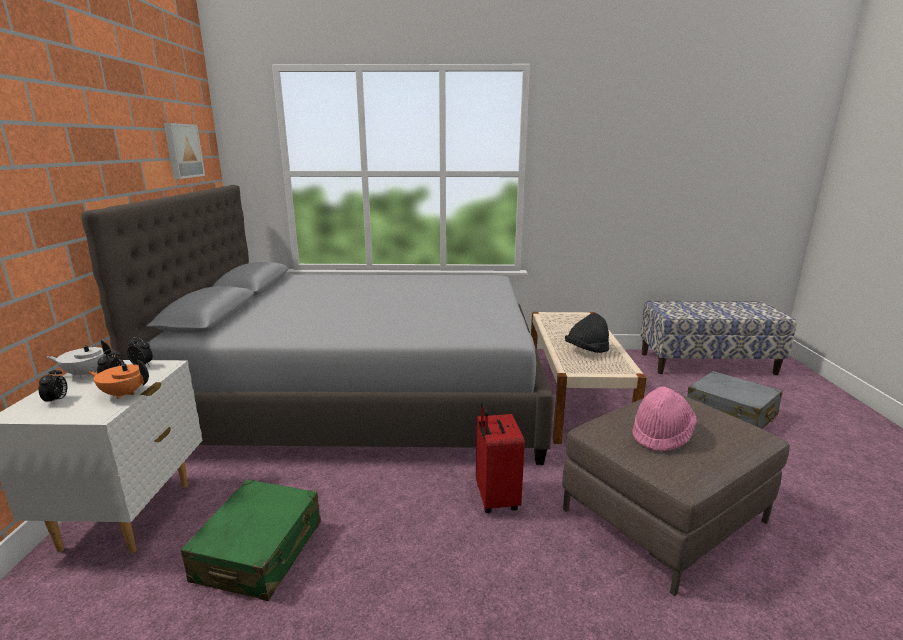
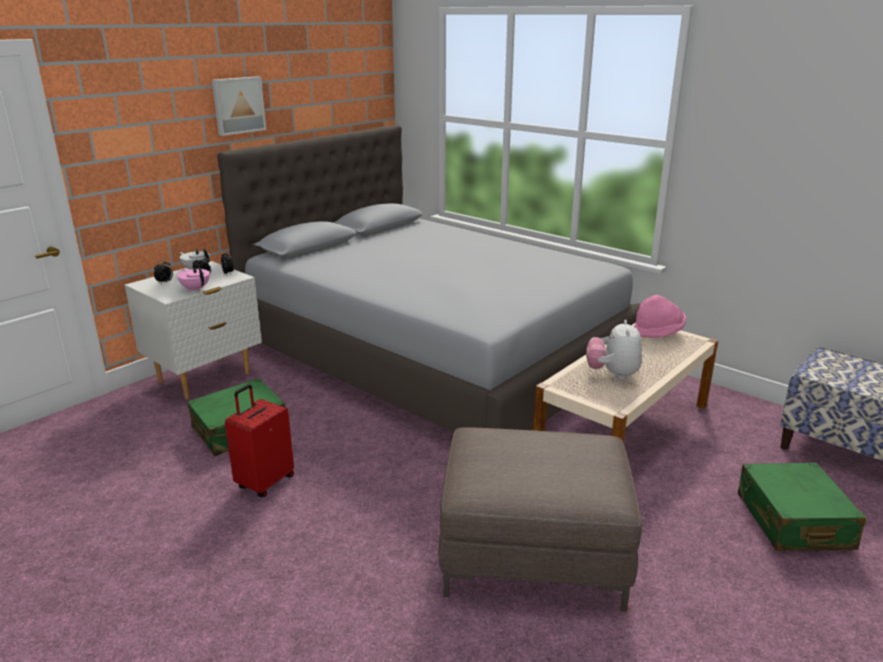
camera: 40 degrees right, 5 degrees up
orange teapot [89,360,149,399] -> pink teapot [177,267,210,291]
picture [164,123,205,179] -> picture moved to [212,76,266,136]
red suitcase [476,402,525,513] -> red suitcase moved to [225,384,294,497]
black hat [565,313,609,353] -> plush toy [586,320,642,380]
pink hat [632,386,697,452] -> pink hat moved to [634,295,686,338]
grey suitcase [687,371,783,429] -> green suitcase [738,462,867,551]

